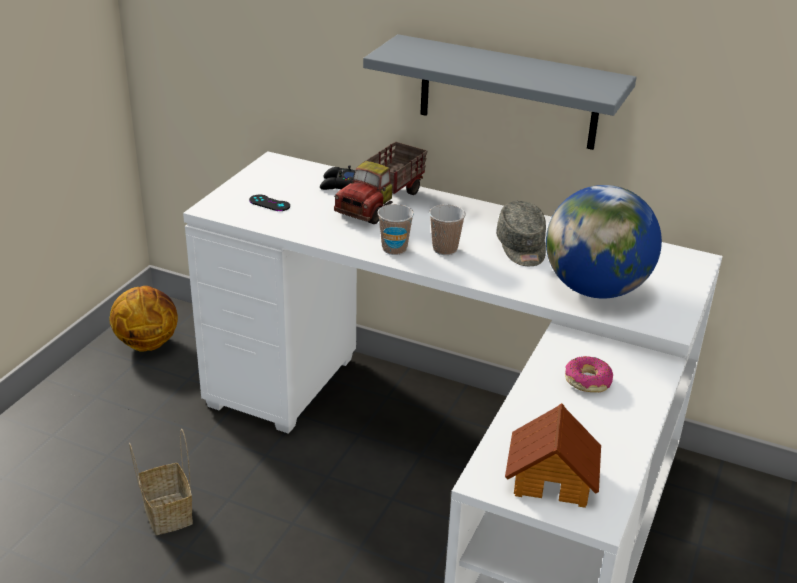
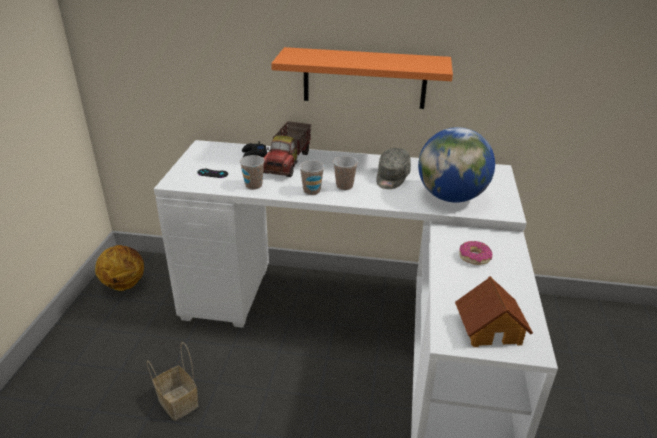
camera: 15 degrees left, 0 degrees up
grey shelf [363,34,636,150] -> orange shelf [271,47,453,109]
grey cap [496,201,546,266] -> grey cap turned 45 degrees clockwise [376,148,411,189]
none -> cup [240,155,265,190]

